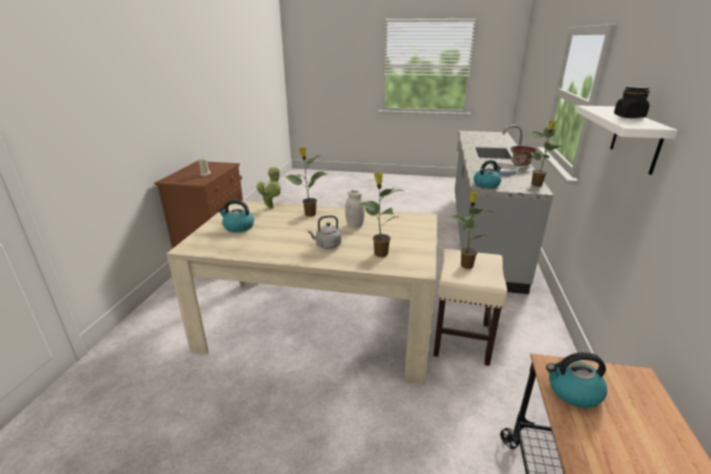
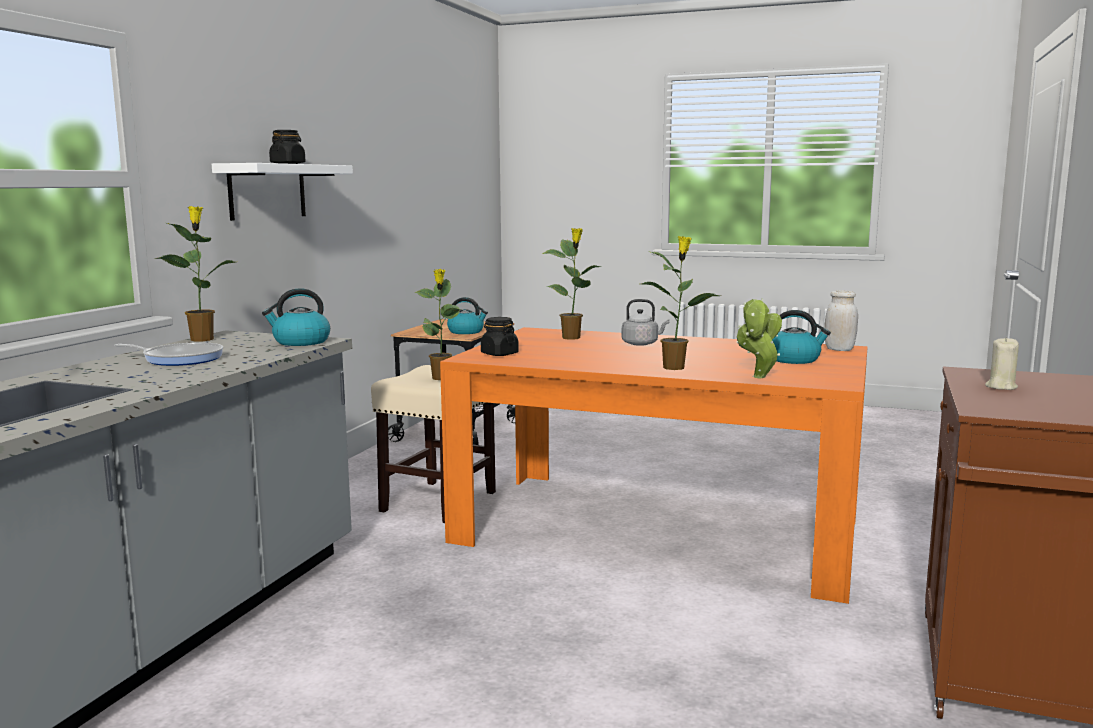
camera: 170 degrees left, 15 degrees down
beige dining table [166,201,437,385] -> orange dining table [440,327,868,604]
white jar [345,190,365,228] -> white jar moved to [824,290,858,351]
bowl [510,146,537,166] -> none
none -> black jar [481,317,519,356]

